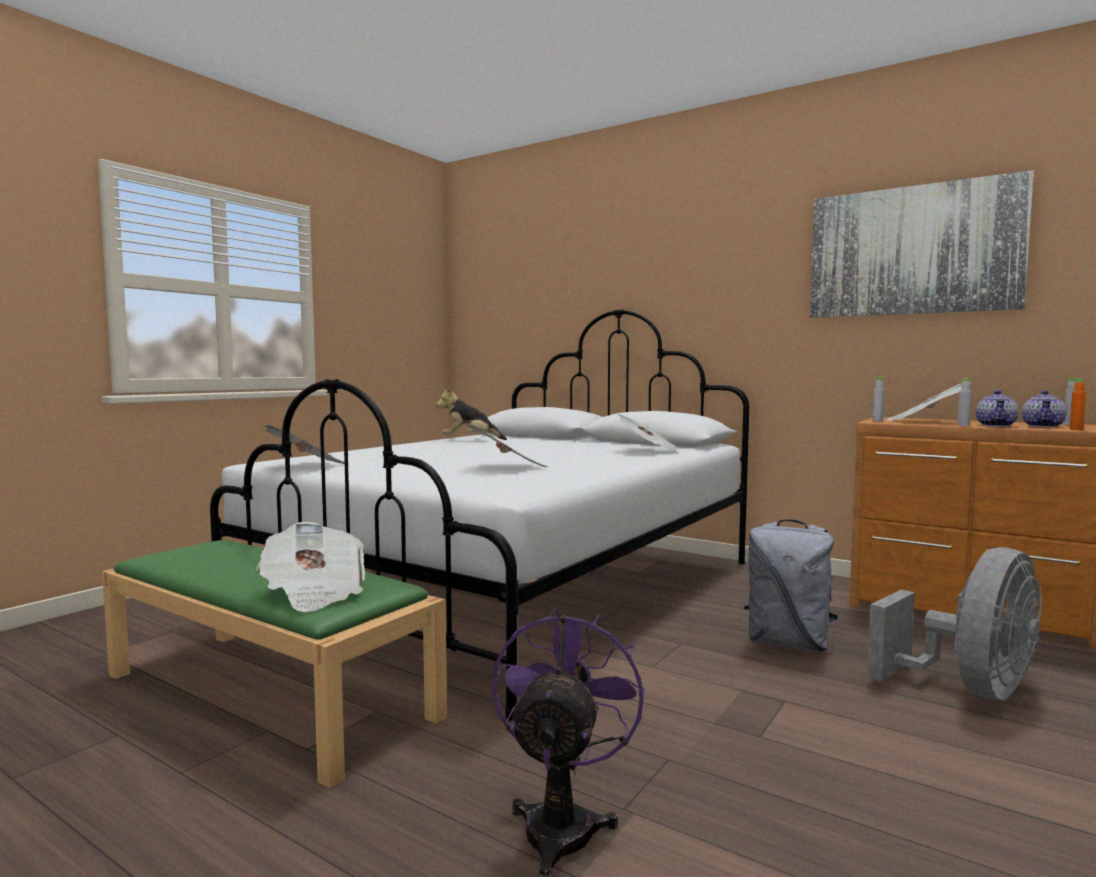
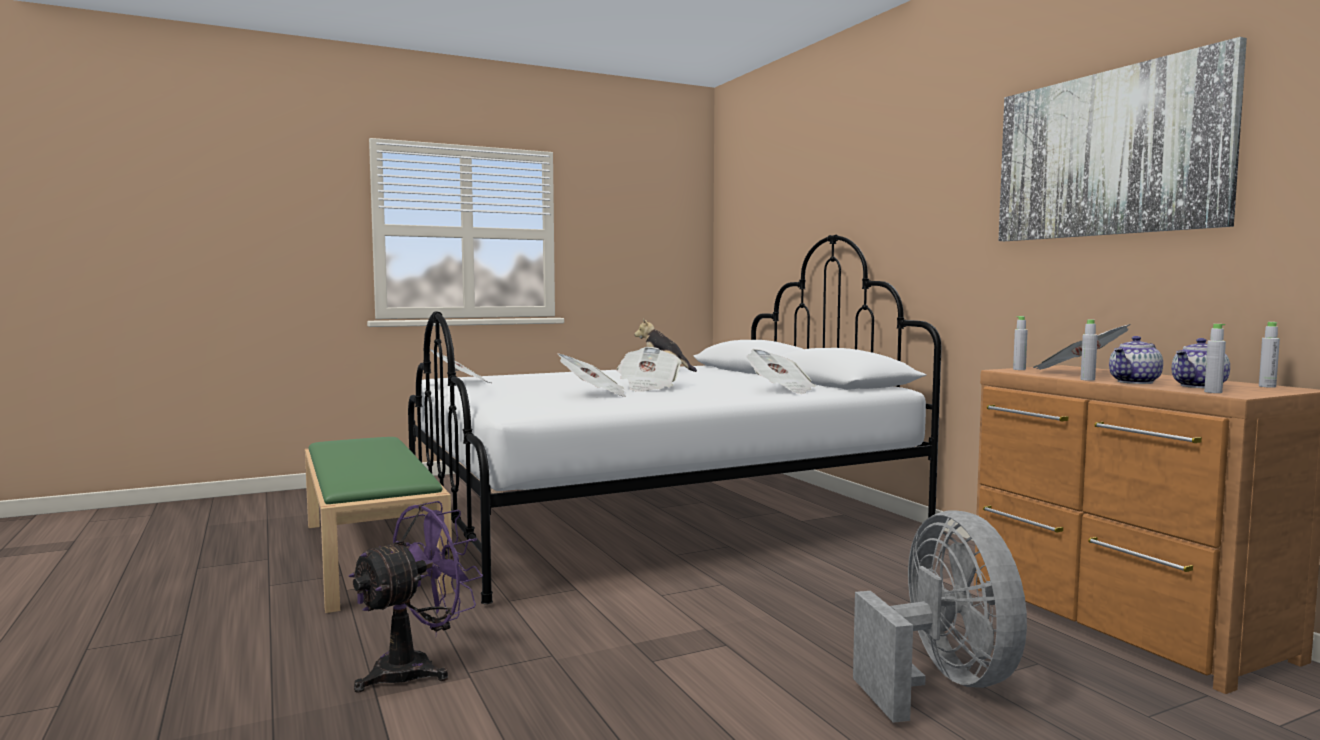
camera: 30 degrees right, 0 degrees up
newspaper [257,522,365,612] -> newspaper moved to [617,347,682,392]
grey backpack [744,519,838,651] -> none
grey fan [867,547,1042,701] -> grey fan turned 90 degrees counterclockwise [853,511,1027,723]
orange bottle [1070,379,1086,430] -> grey bottle [1204,324,1226,393]

